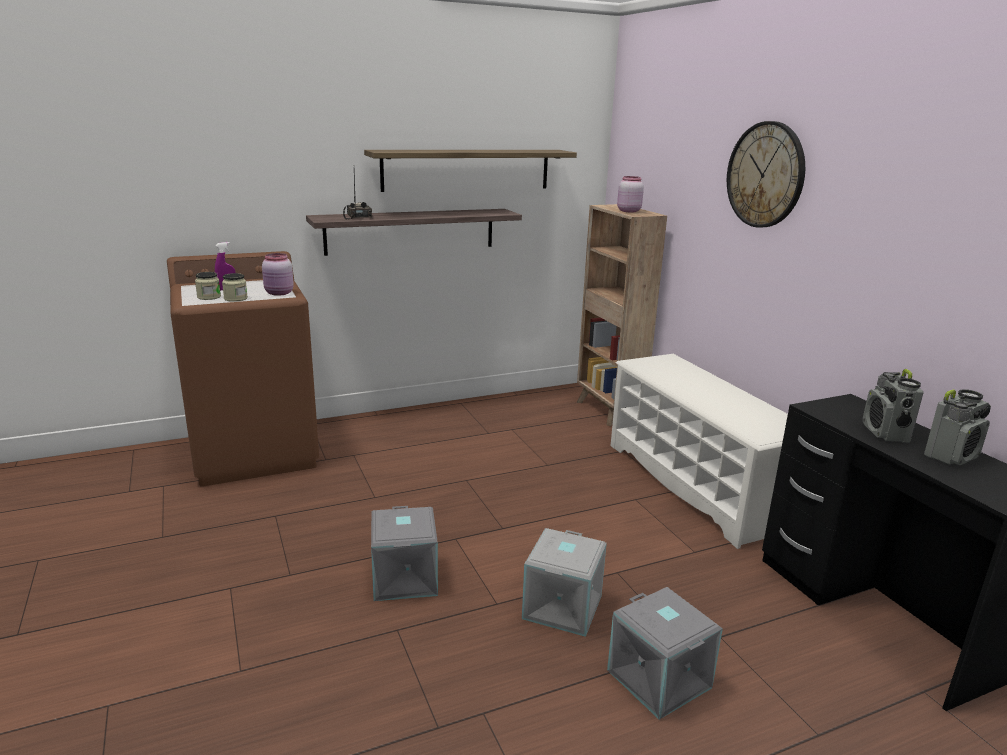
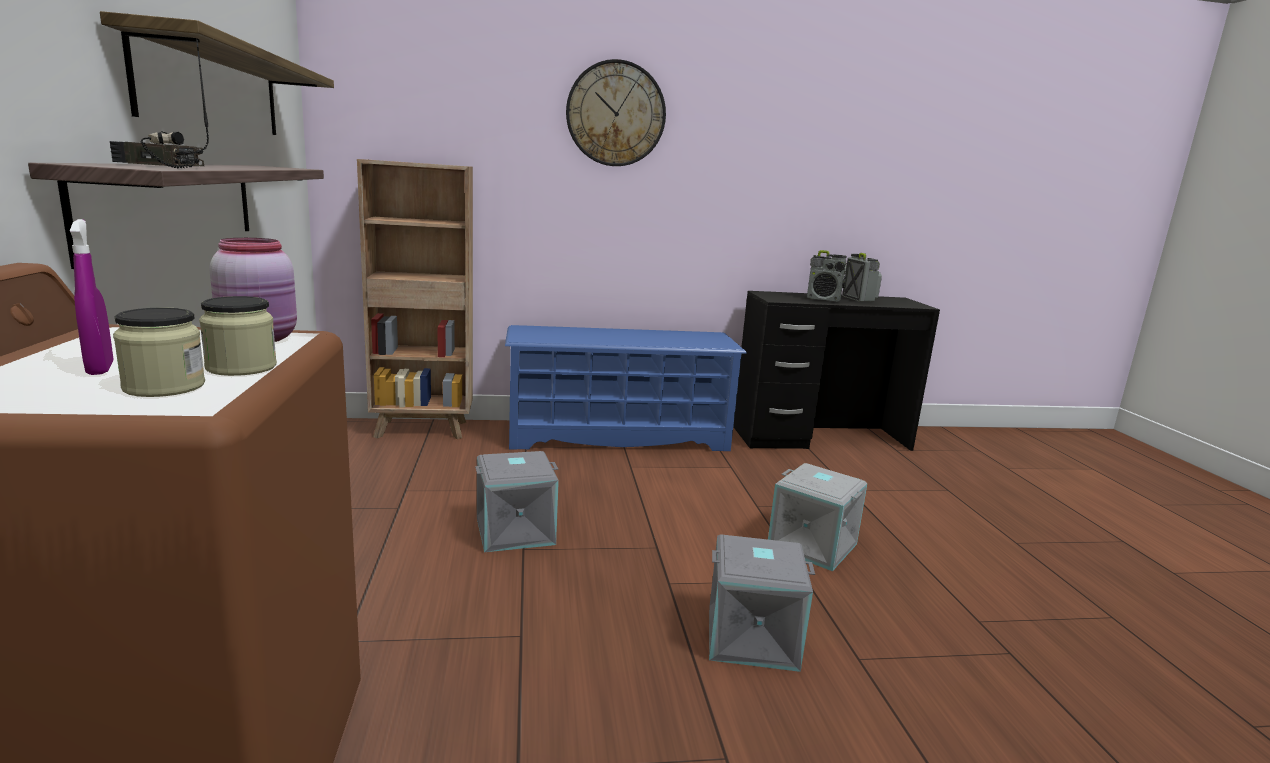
camera: 75 degrees left, 5 degrees down
grey storage box [607,587,723,720] -> grey storage box moved to [475,451,559,552]
white shoe rack [611,354,788,549] -> blue shoe rack [505,325,747,451]
pink jar [617,176,644,213] -> none

